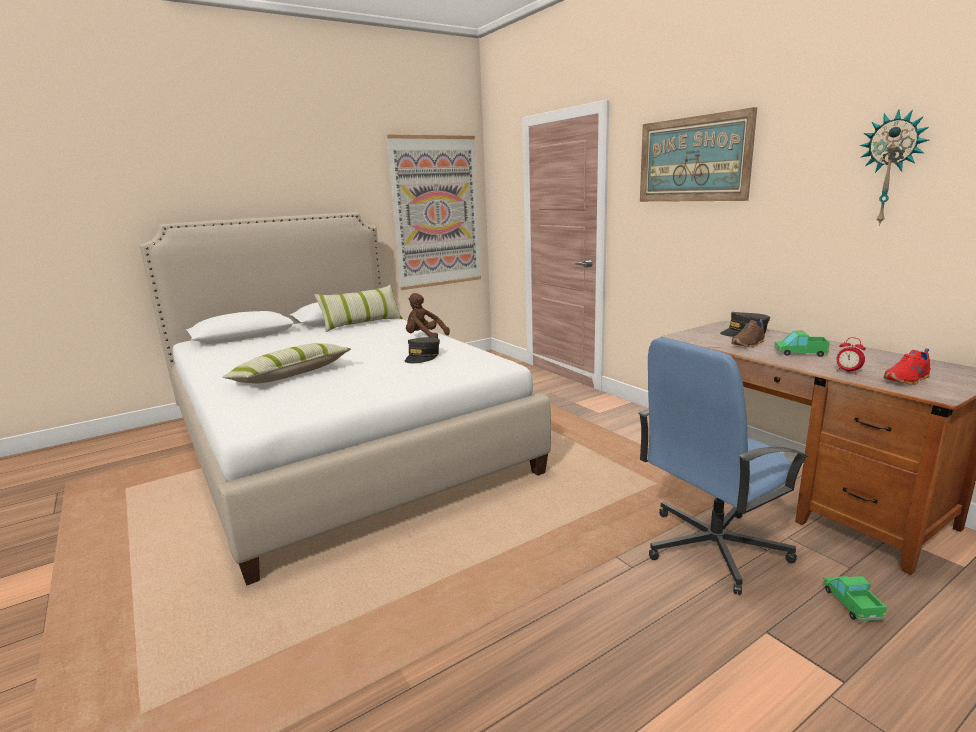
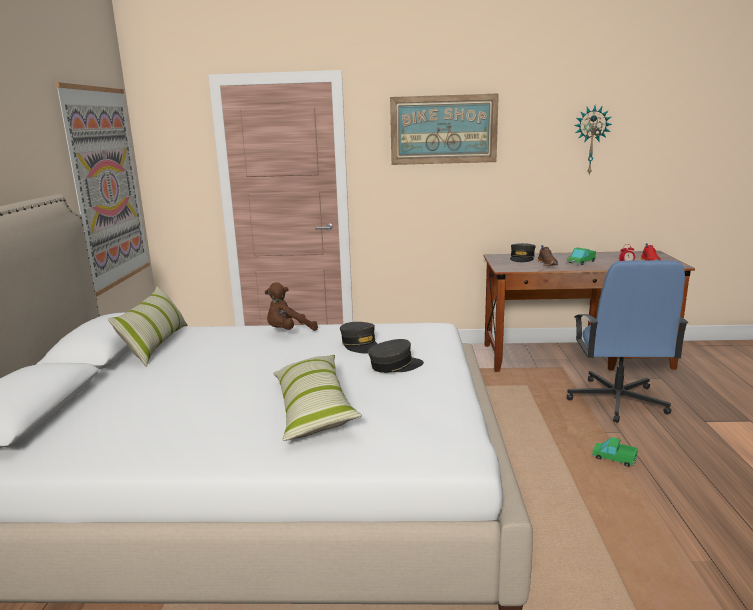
camera: 55 degrees left, 0 degrees up
toy truck [822,576,887,622] -> toy truck moved to [592,437,638,467]
none -> grey cap [368,339,424,373]

